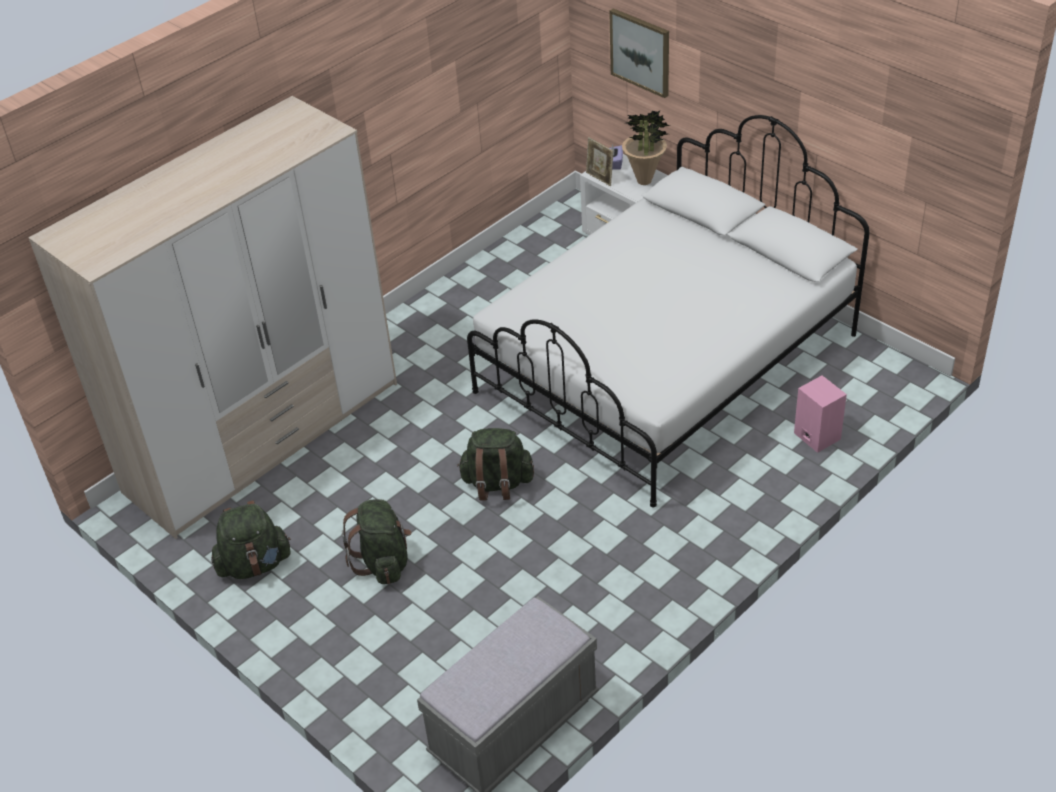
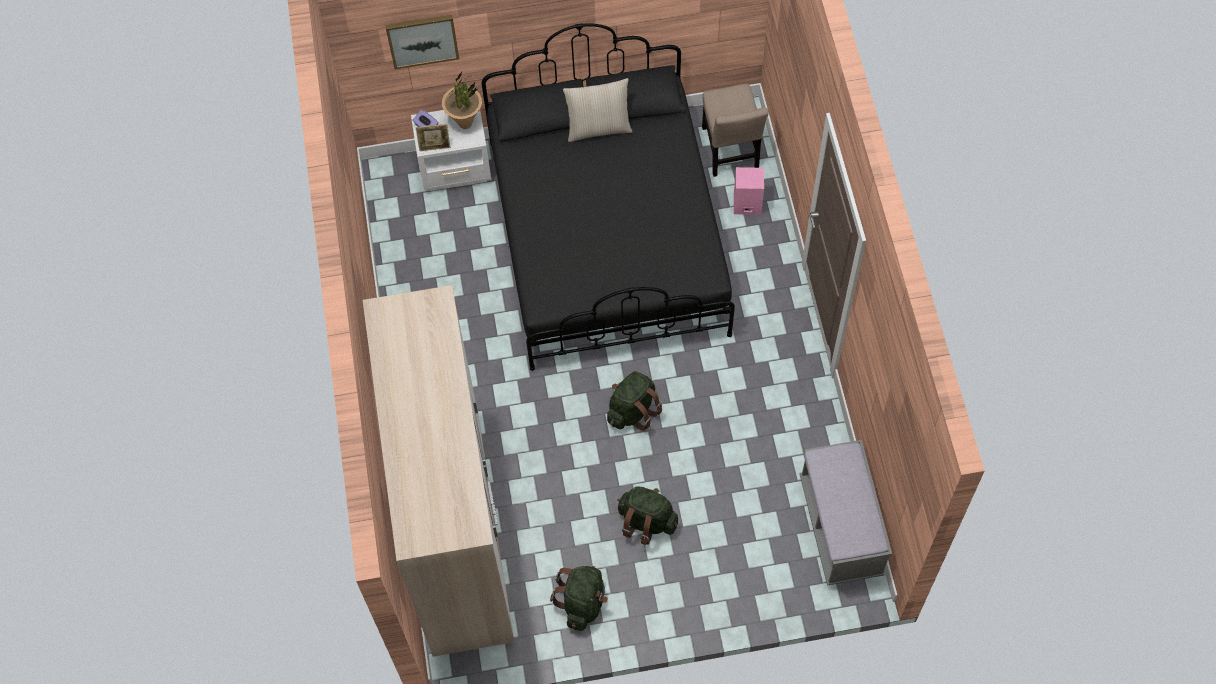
camera: 55 degrees left, 20 degrees up
white bed [467,115,870,507] -> black bed [482,24,735,371]
none -> beige pillow [563,78,633,142]
none -> beige chair [702,83,769,177]

